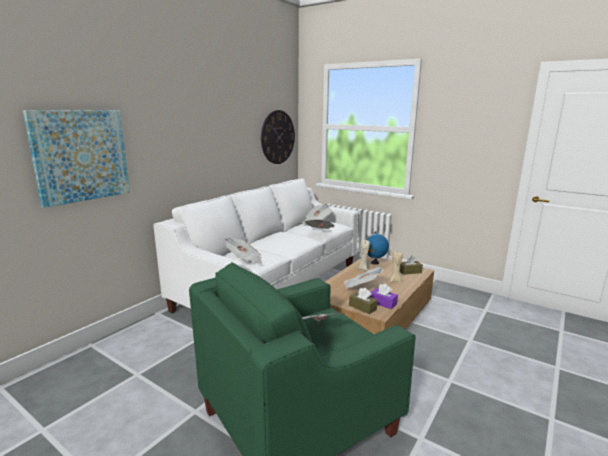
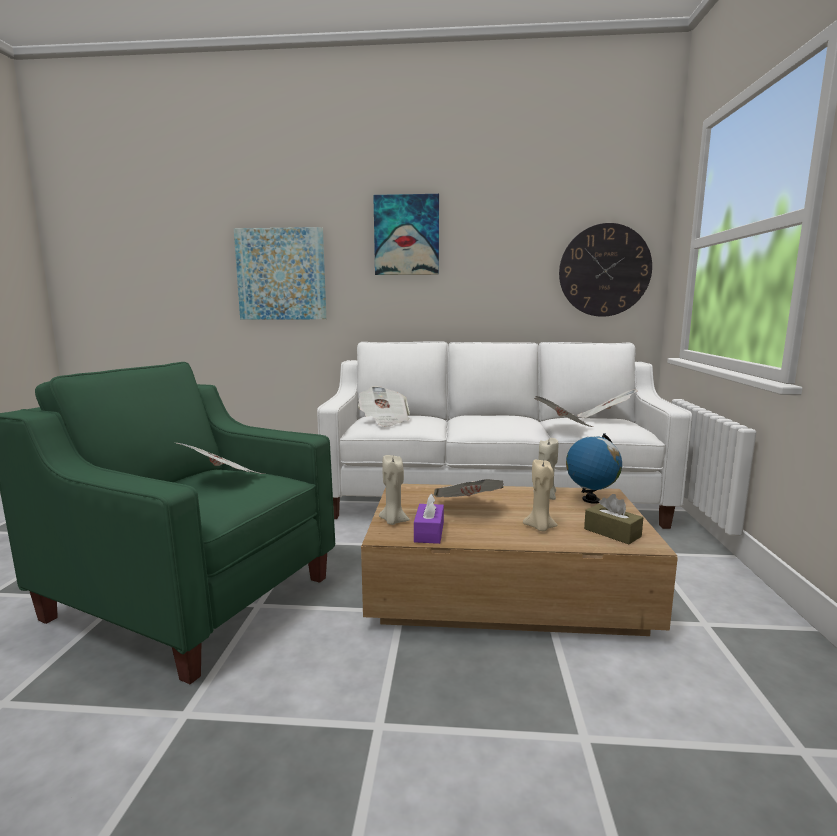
camera: 60 degrees right, 5 degrees down
brown tissue box [349,288,378,314] -> beige candle [379,455,410,525]
none -> picture [373,194,439,275]

